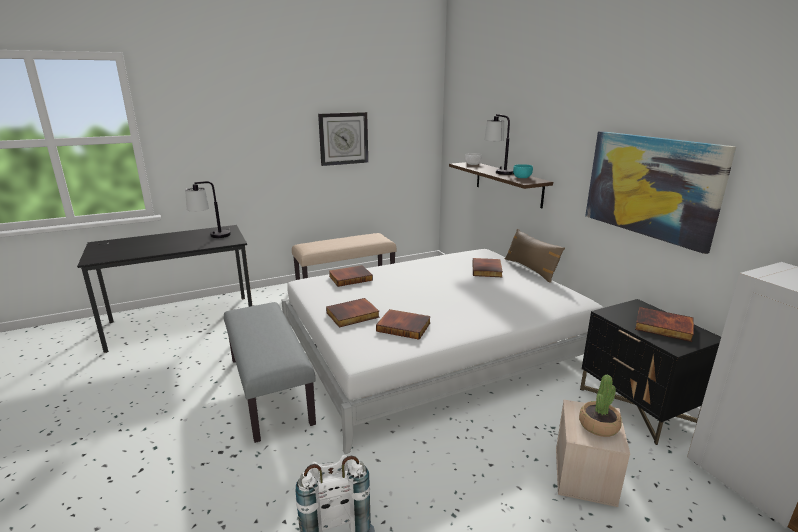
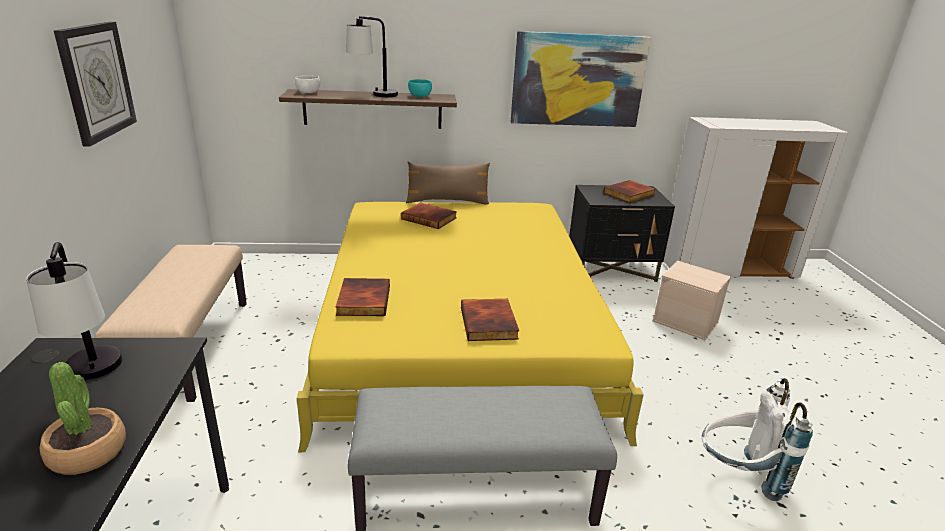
camera: 70 degrees left, 5 degrees up
white bed [281,249,604,454] -> yellow bed [297,202,644,452]
book [376,309,431,340] -> none
potted plant [579,375,622,437] -> potted plant moved to [40,362,126,475]

